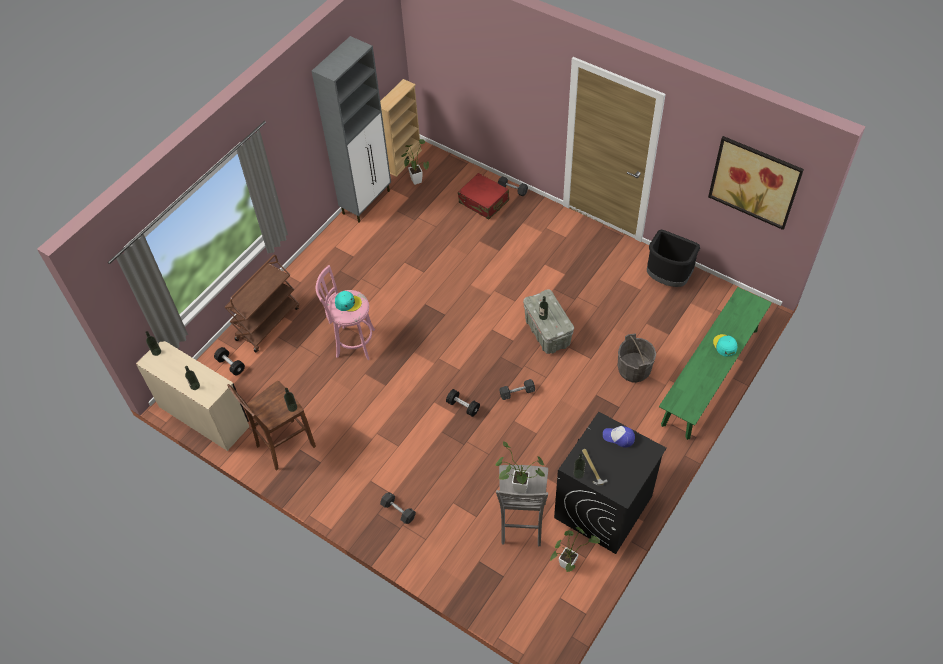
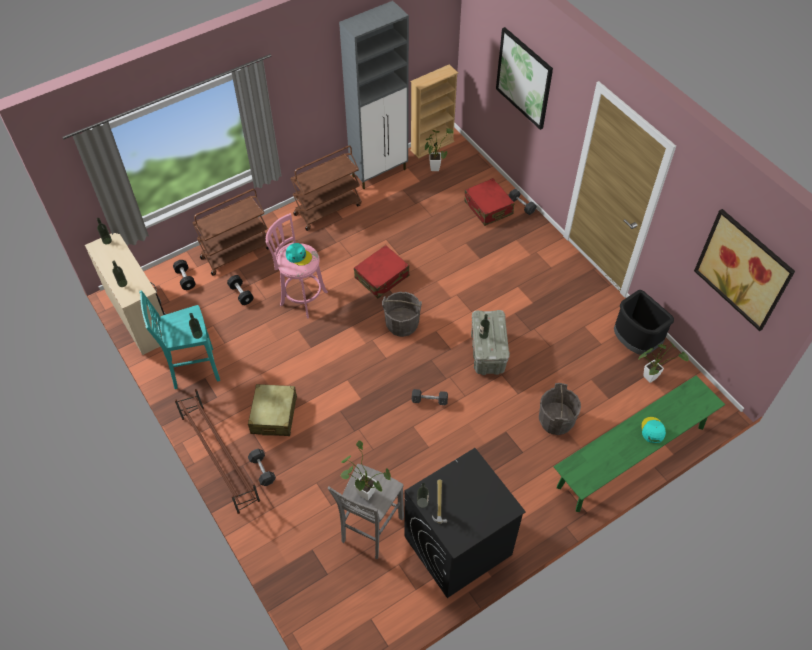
camera: 20 degrees right, 0 degrees up
brown stool [227,381,316,471] -> turquoise stool [139,290,220,389]
black dumbbell [446,389,480,417] -> black dumbbell moved to [227,275,254,305]
potted plant [550,527,600,572] -> potted plant moved to [638,342,689,383]
cap [603,426,635,447] -> none
none -> brown shoe rack [175,389,260,514]
none -> beige suitcase [248,384,297,436]
none -> brown cart [290,145,362,231]
none -> red suitcase [354,245,409,298]
none -> grey bucket [382,292,422,337]
none -> picture [496,27,553,130]

